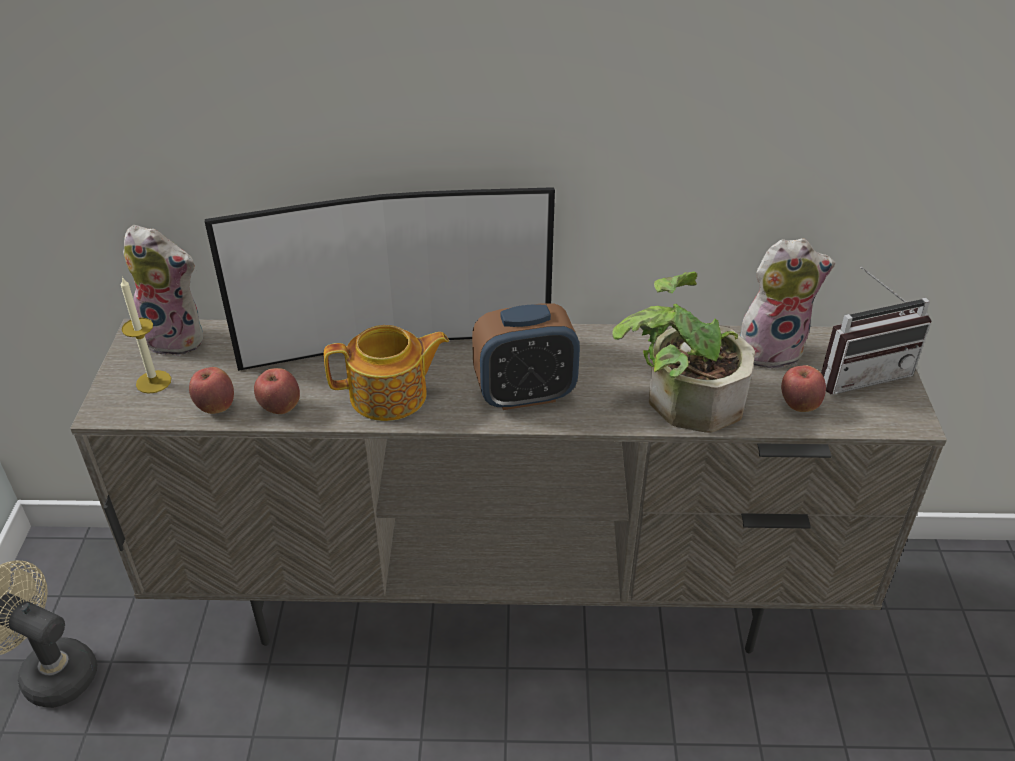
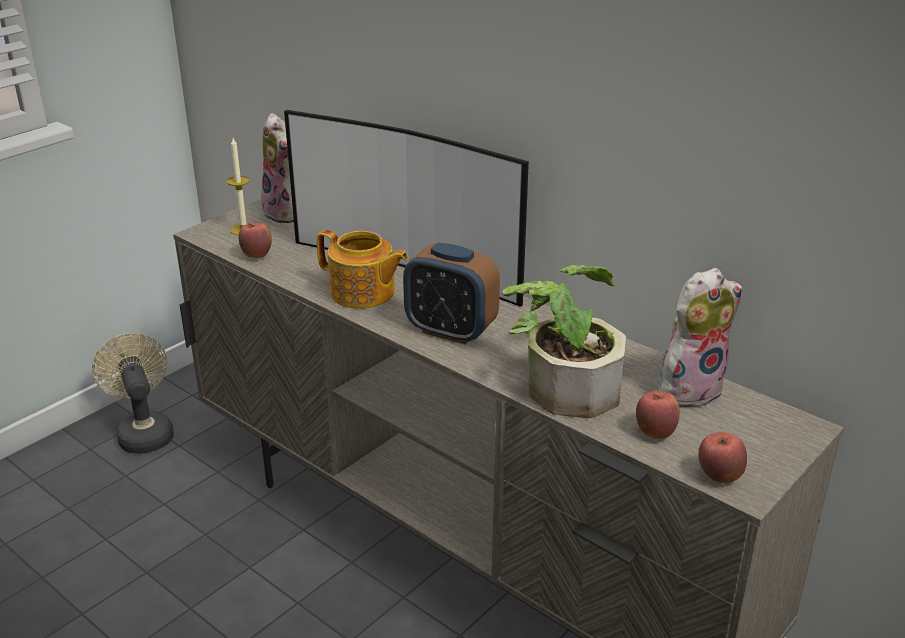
camera: 40 degrees right, 10 degrees down
apple [254,368,300,414] -> apple moved to [698,432,747,483]
plush toy [740,238,835,370] -> plush toy turned 60 degrees counterclockwise [659,268,743,407]
radio [821,267,931,394] -> none

